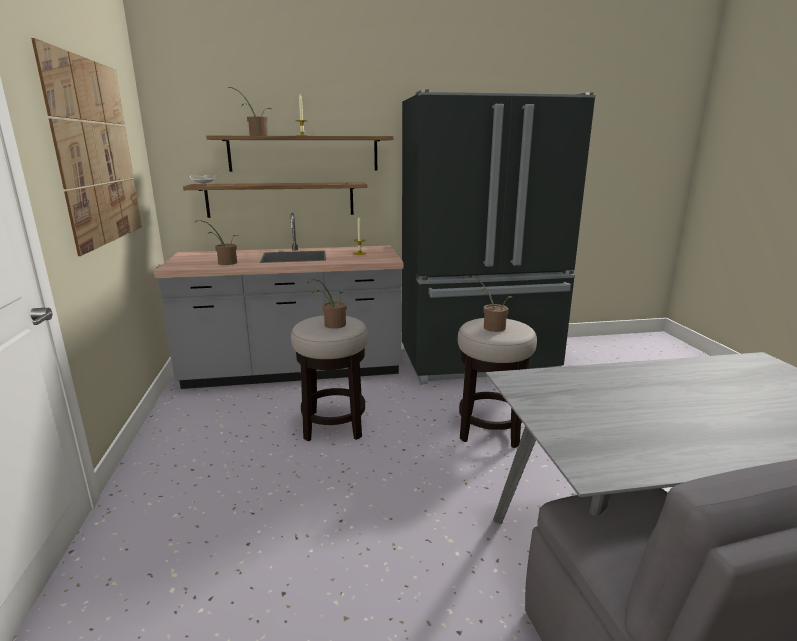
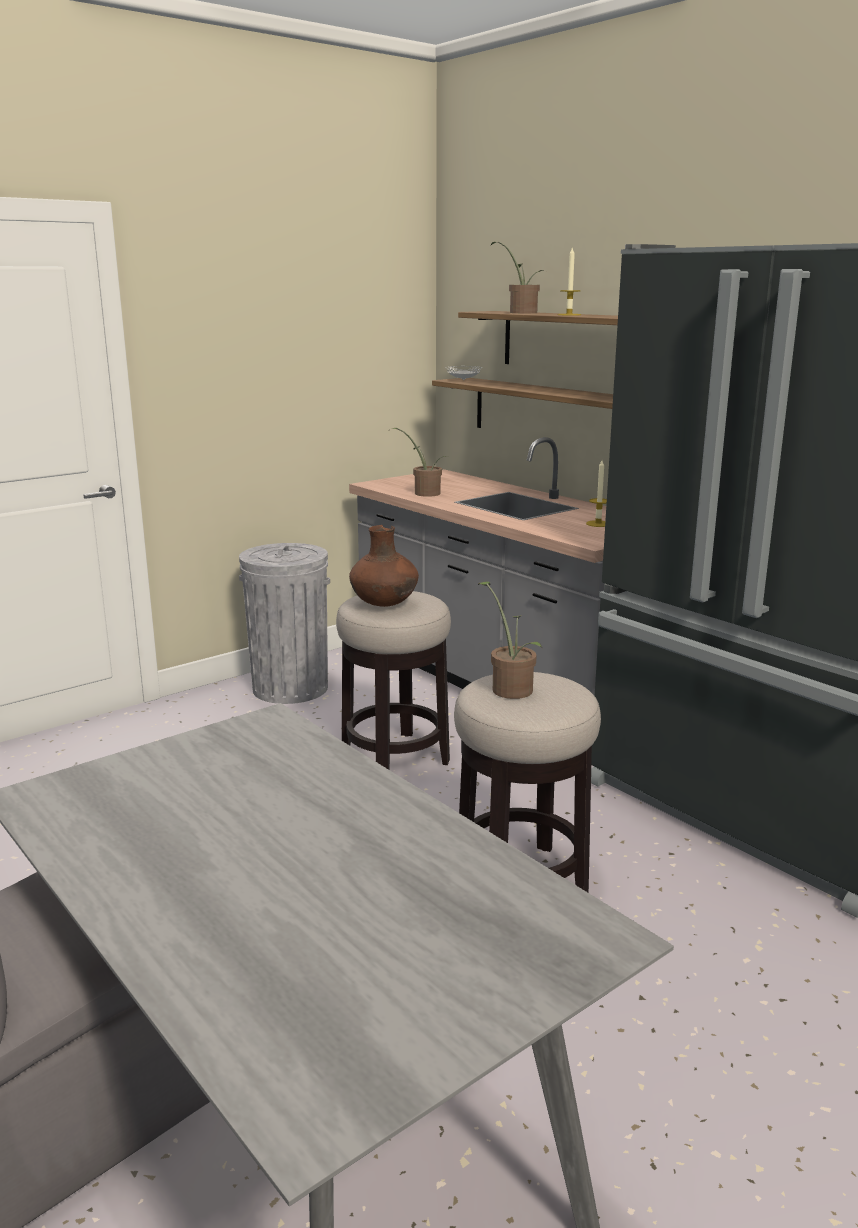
camera: 60 degrees right, 0 degrees up
picture [31,38,142,256] -> none
potted plant [308,279,347,329] -> brown vase [349,525,419,607]
none -> grey trash can [239,543,330,704]

